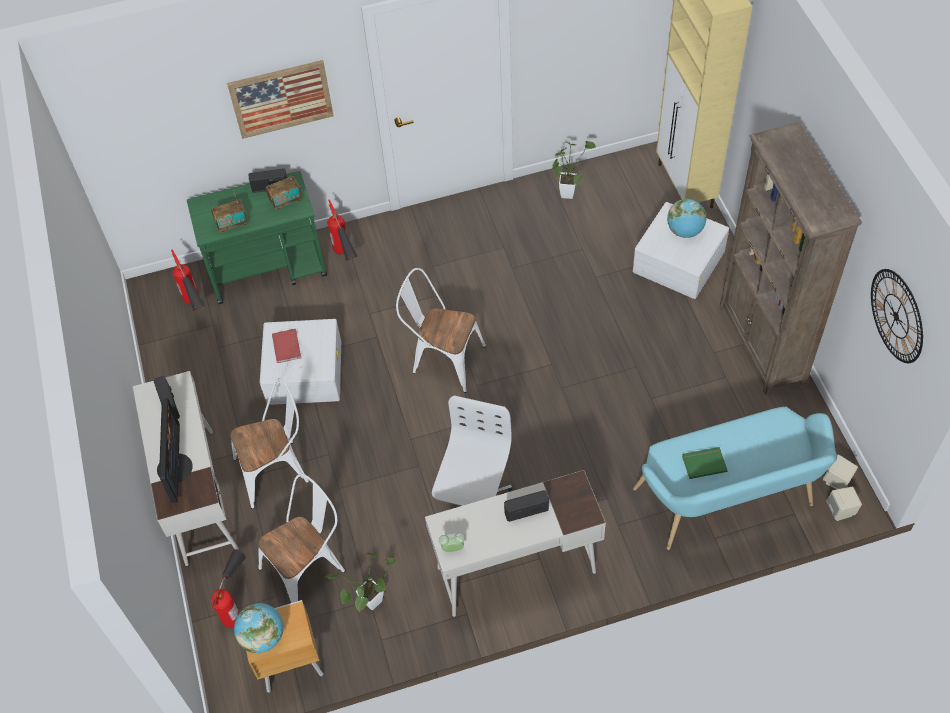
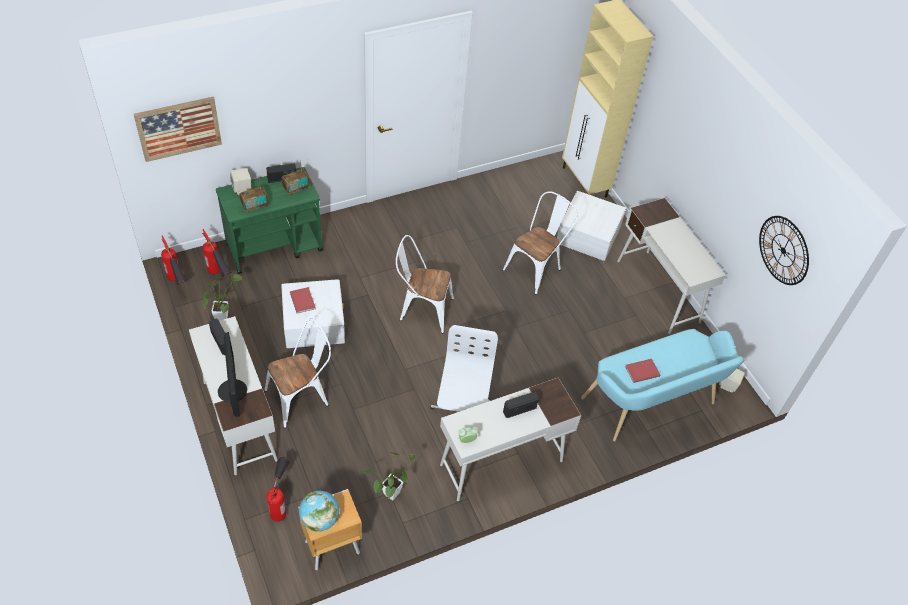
camera: 15 degrees left, 5 degrees down
picture [227,60,334,139] -> picture moved to [134,96,222,162]
white chair [258,474,345,603] -> white chair moved to [503,191,578,295]
fire extinguisher [327,200,358,261] -> fire extinguisher moved to [161,235,187,285]
potted plant [552,141,596,199] -> potted plant moved to [203,274,242,321]
globe [667,199,706,238] -> none
green book [682,447,727,479] -> red book [625,359,661,383]
brown bookcase [719,122,862,396] -> white desk [617,198,726,334]
beige speaker [826,487,862,521] -> beige speaker moved to [230,168,251,195]

